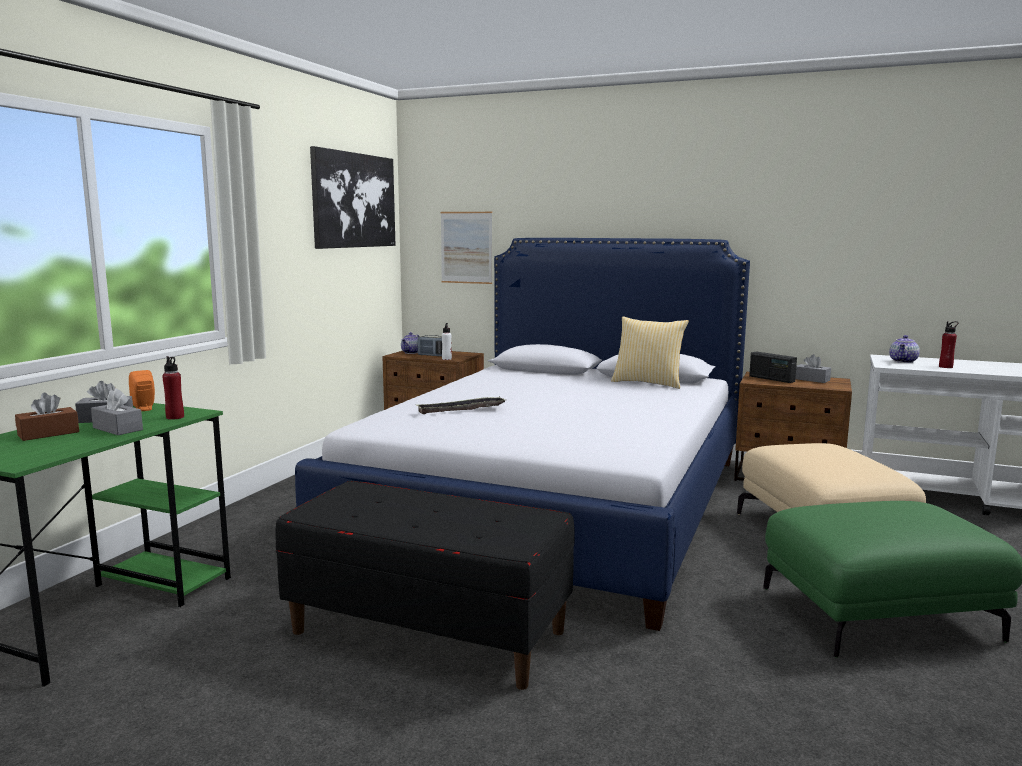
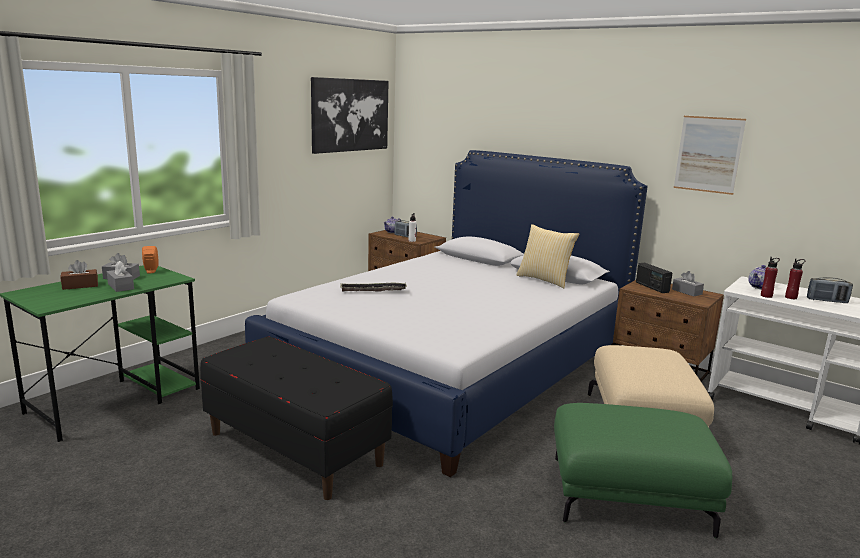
camera: 15 degrees right, 5 degrees up
red bottle [162,356,184,420] -> red bottle moved to [761,257,780,298]
picture [440,212,492,284] -> picture moved to [674,116,746,195]
none -> radio [807,277,853,303]

